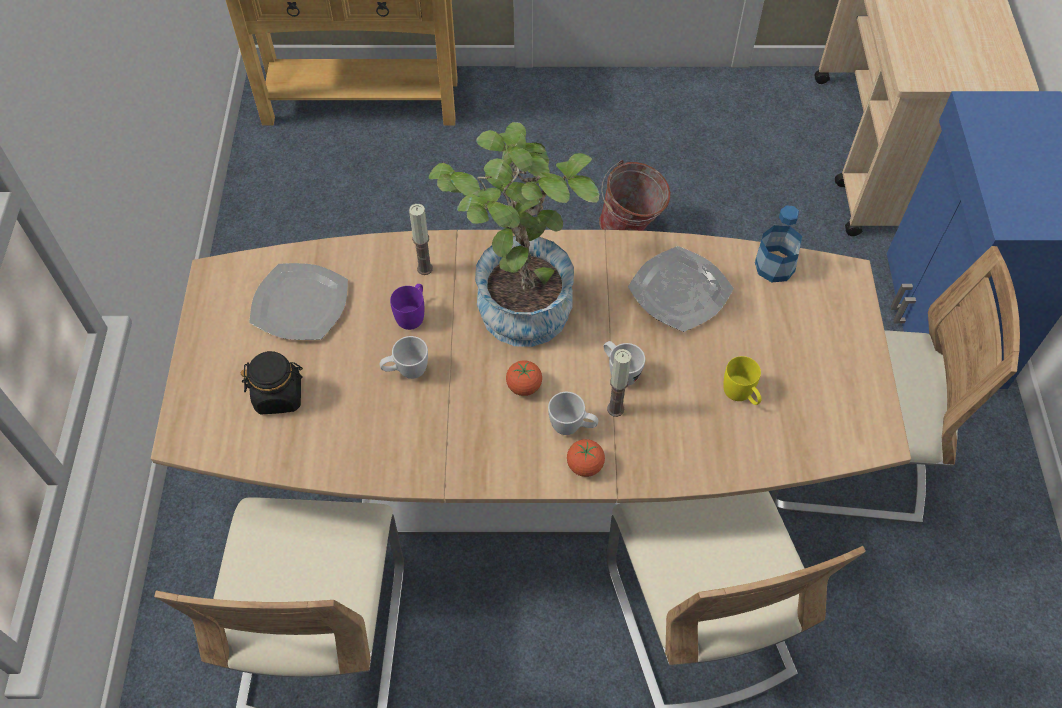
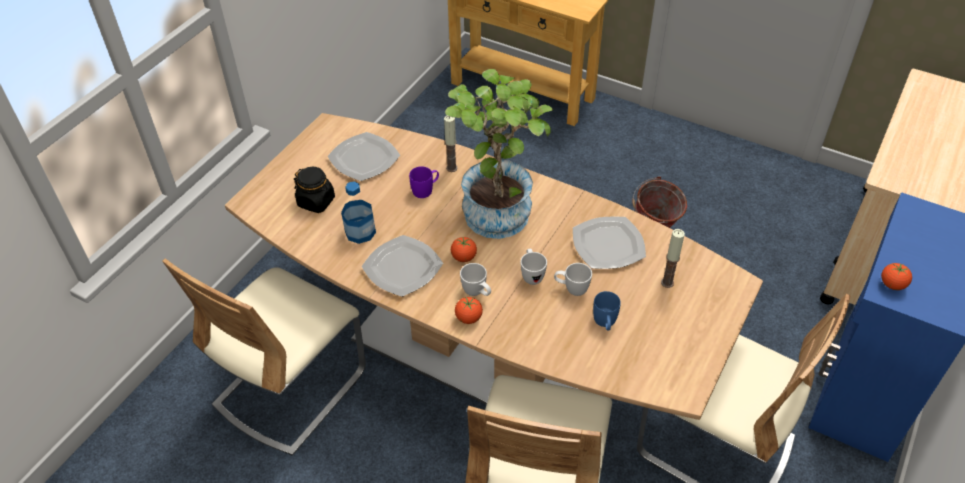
camera: 30 degrees right, 10 degrees down
white mug [380,336,428,379] -> white mug moved to [554,263,592,296]
candle [607,349,631,417] -> candle moved to [661,229,685,288]
yellow mug [724,356,762,405] -> blue mug [593,291,621,331]
bottle [755,206,802,282] -> bottle moved to [341,182,376,244]
none -> plate [361,235,443,297]
none -> tomato [881,263,912,290]

